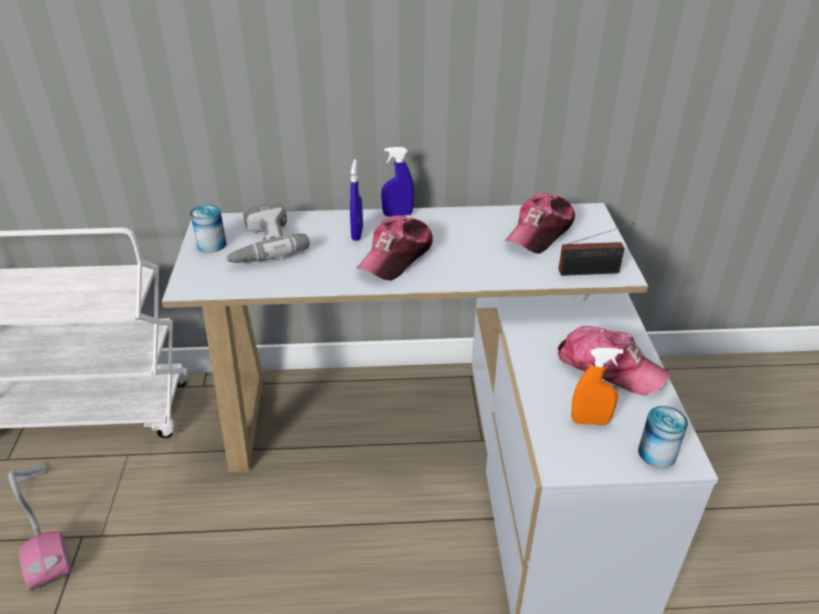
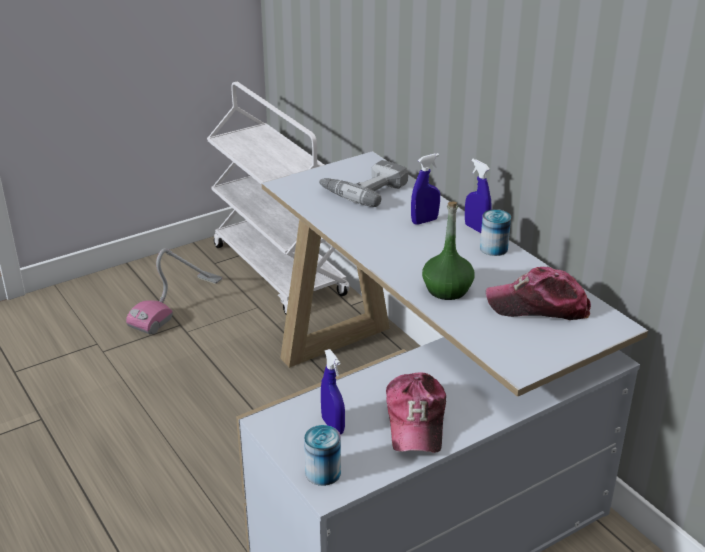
camera: 60 degrees right, 5 degrees down
can [190,205,227,253] -> can moved to [480,209,511,256]
cap [357,215,433,281] -> none
radio [559,223,635,276] -> none
orange spray bottle [571,348,623,425] -> blue spray bottle [321,349,345,435]
none -> green bottle [422,201,475,300]

